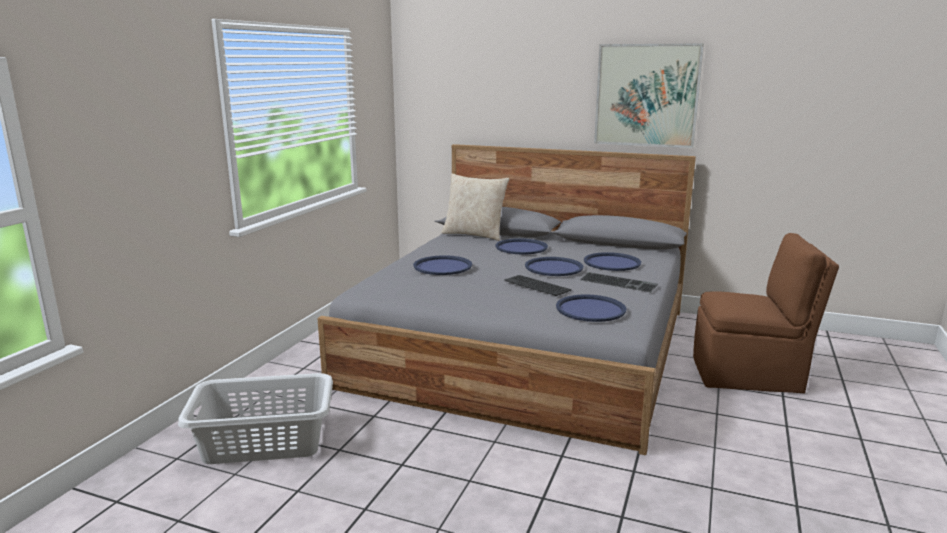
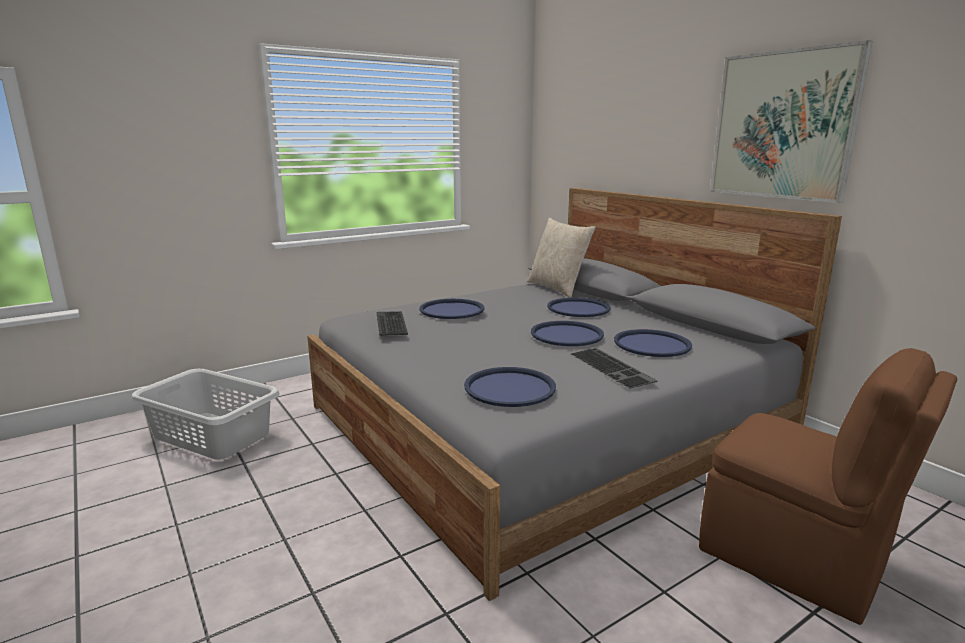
camera: 35 degrees right, 0 degrees up
keyboard [504,275,571,296] -> keyboard moved to [377,311,408,336]

